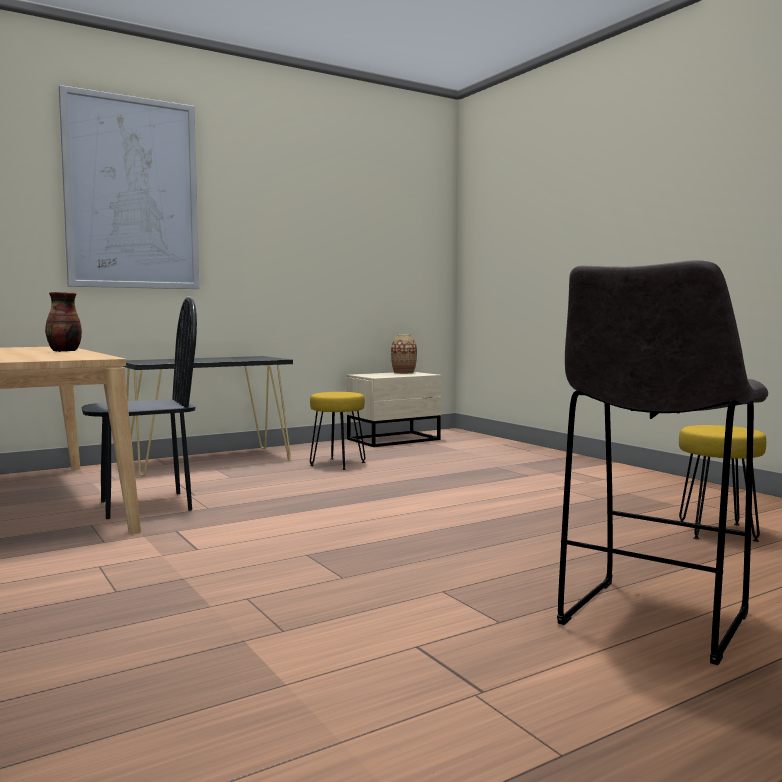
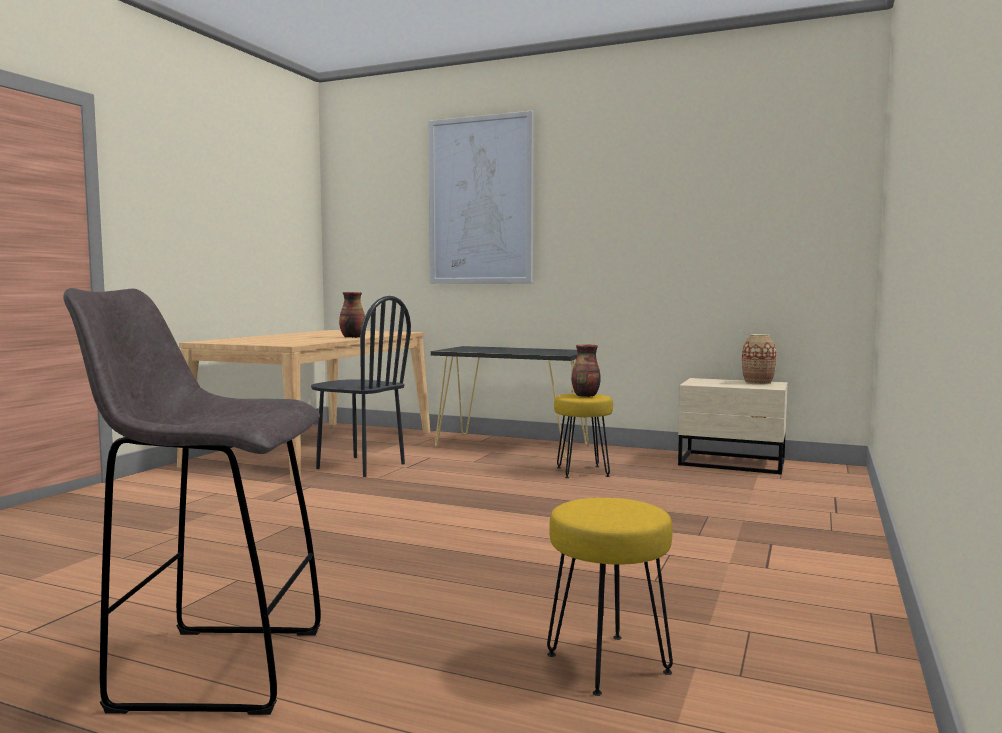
camera: 55 degrees right, 0 degrees up
none -> vase [571,344,601,397]

